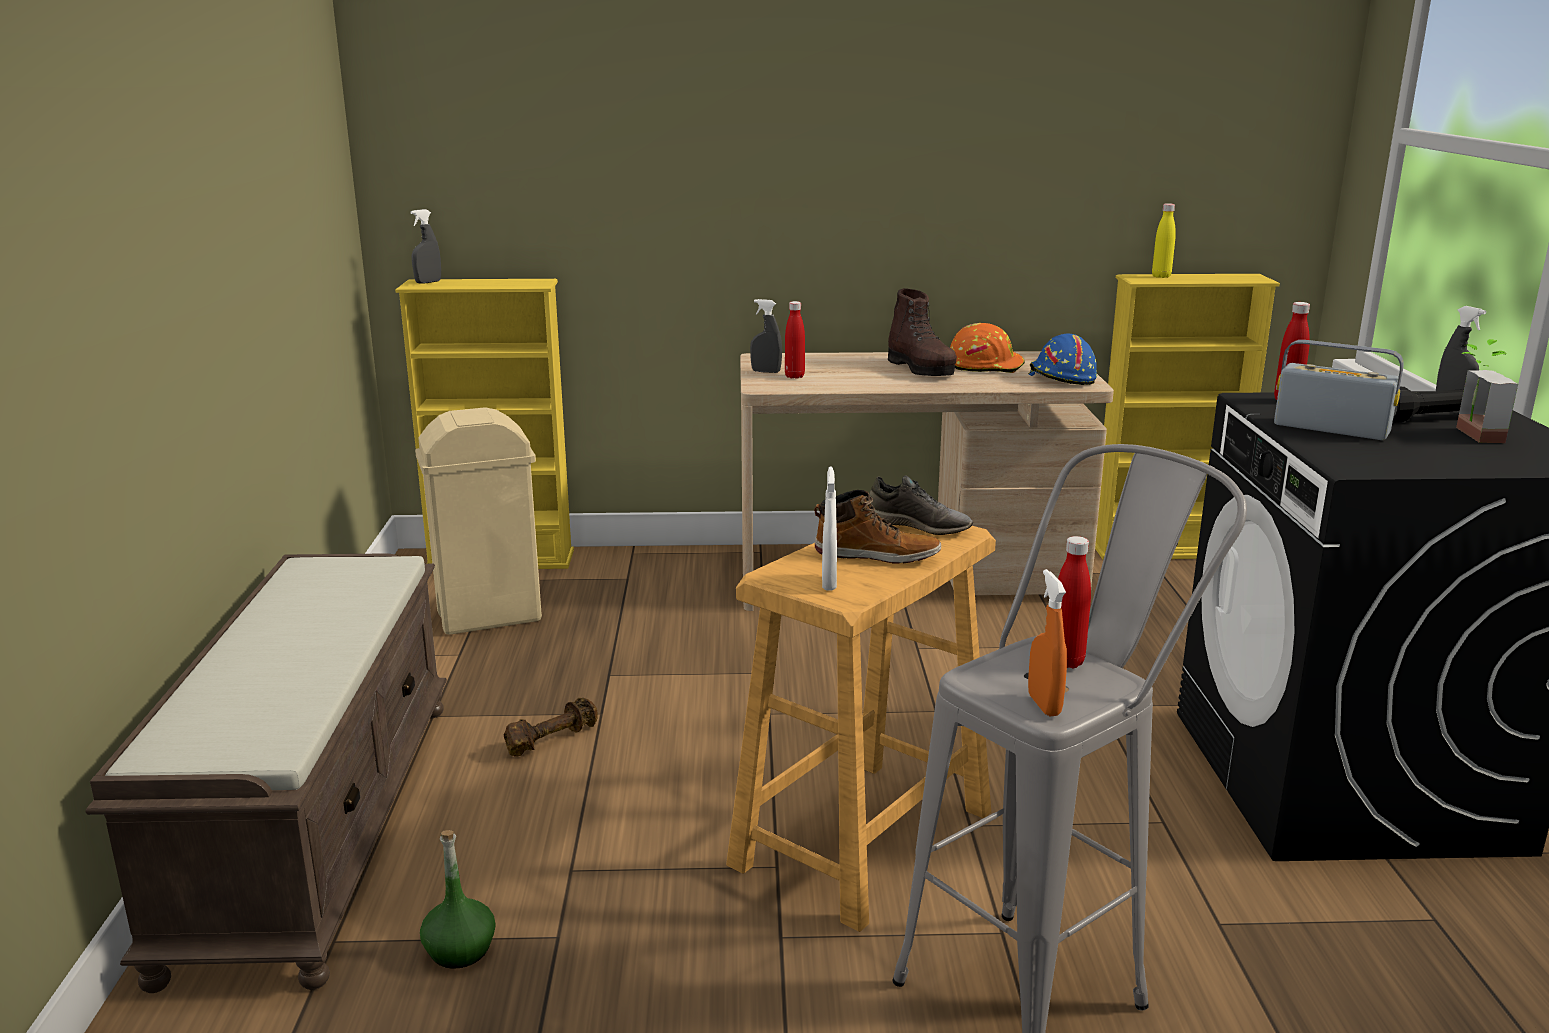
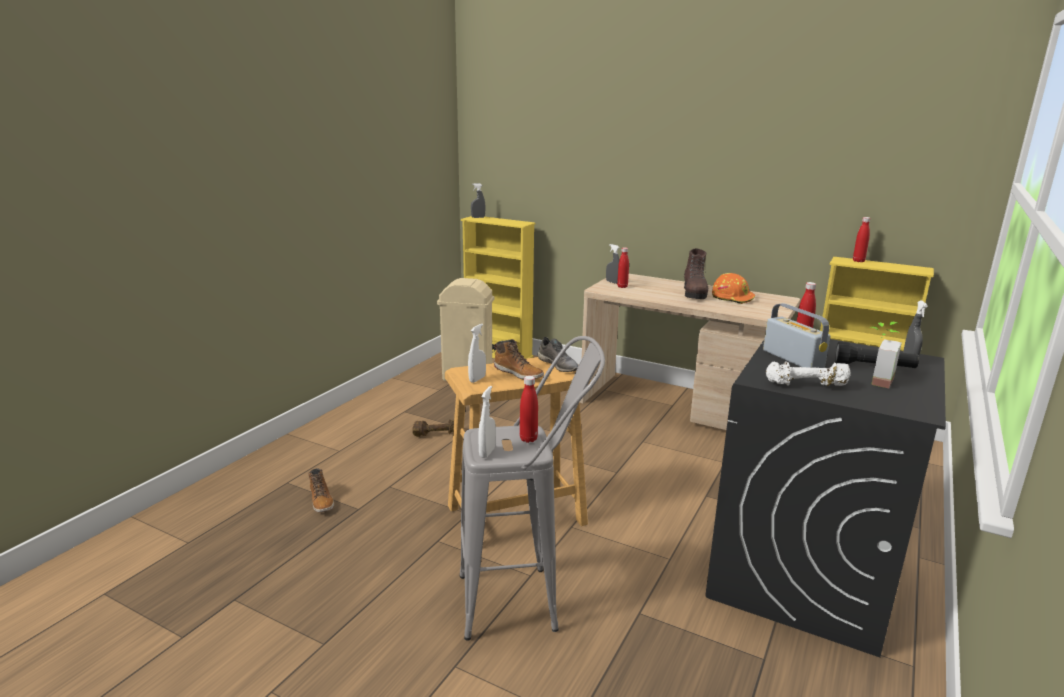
camera: 30 degrees right, 0 degrees up
brown bench [85,553,447,993] -> none
green bottle [420,830,496,969] -> boot [308,468,334,512]
blue hard hat [1028,334,1097,385] -> none
orange spray bottle [1028,569,1067,716] -> white spray bottle [478,386,496,458]
yellow bottle [1152,203,1176,278] -> red bottle [853,217,870,262]
none -> white dumbbell [766,361,850,387]

